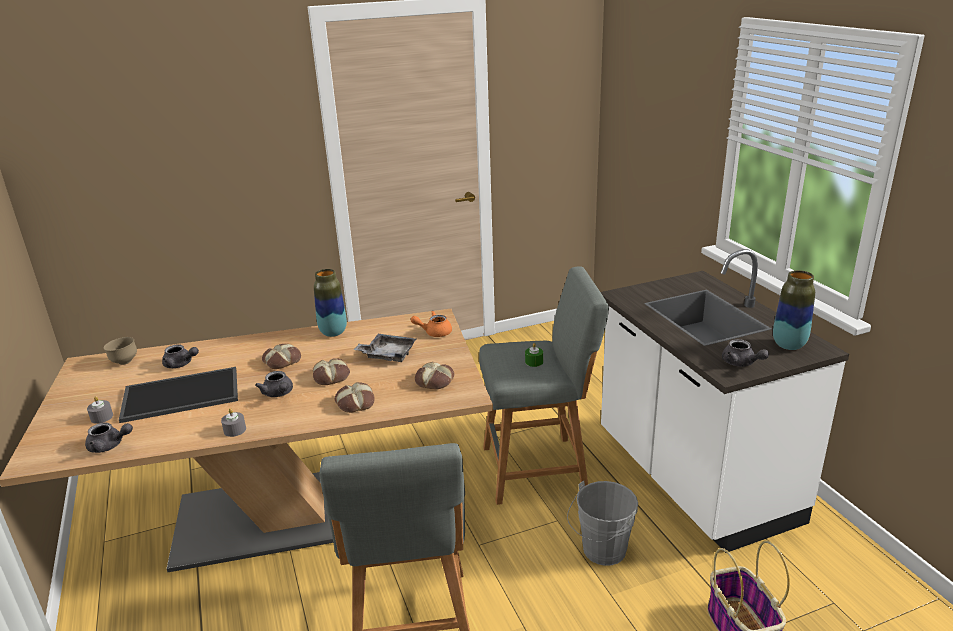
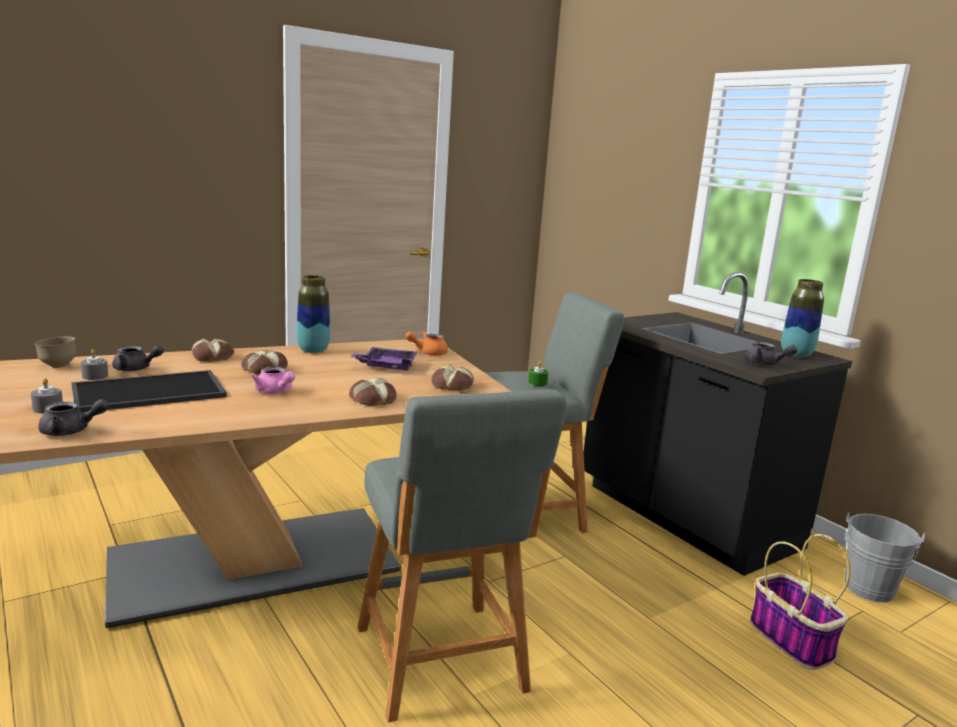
camera: 15 degrees left, 10 degrees down
grey candle [221,408,246,437] -> grey candle moved to [81,349,108,380]
grey teapot [255,371,293,397] -> pink teapot [251,367,295,394]
bread [313,358,350,385] -> bread moved to [192,338,234,362]
grey tray [353,334,416,362] -> purple tray [351,347,417,371]
grey bucket [567,480,638,566] -> grey bucket moved to [844,512,925,603]
white counter [601,249,849,553] -> black counter [583,272,852,576]

